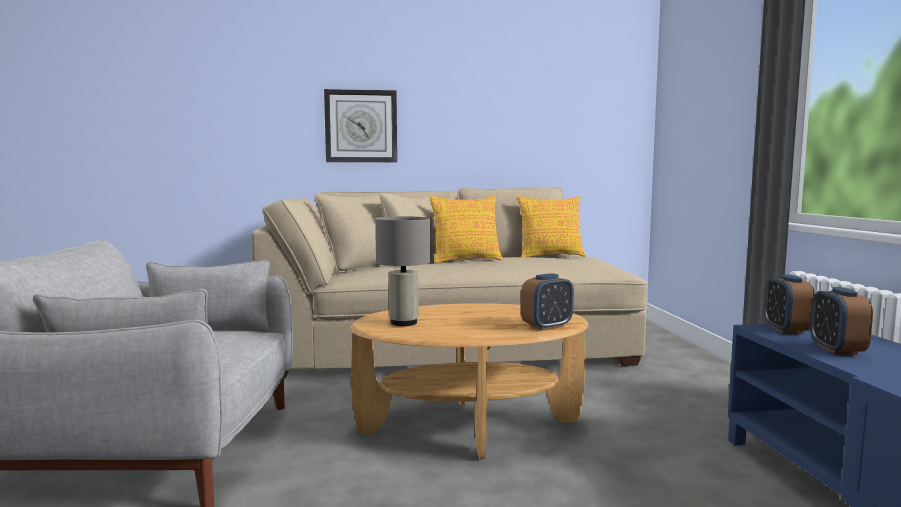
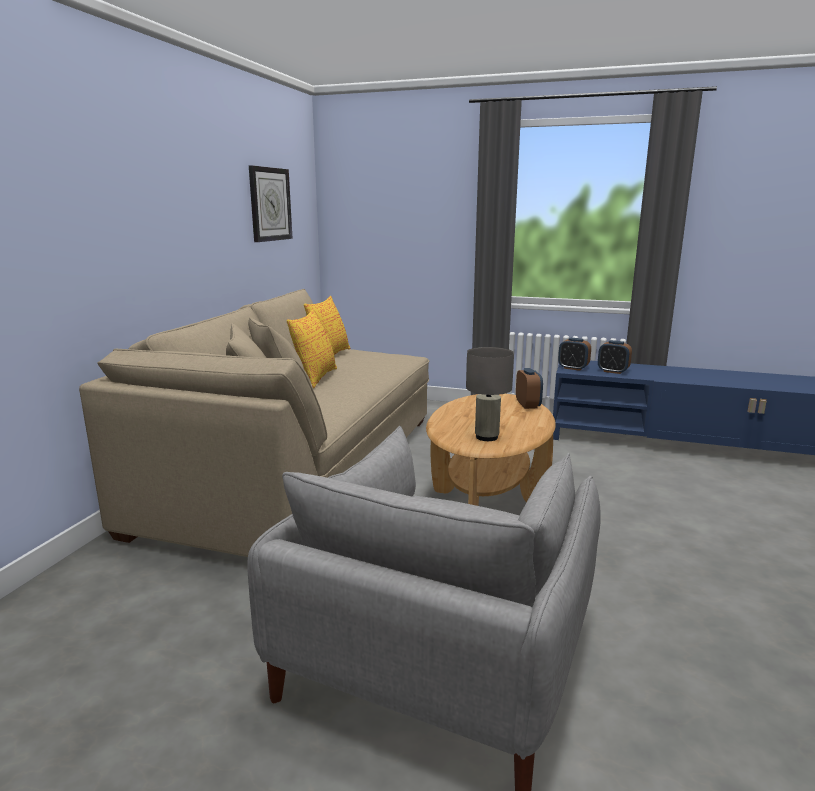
camera: 65 degrees left, 10 degrees up
wall clock [324,89,397,162] -> wall clock moved to [249,165,293,242]

